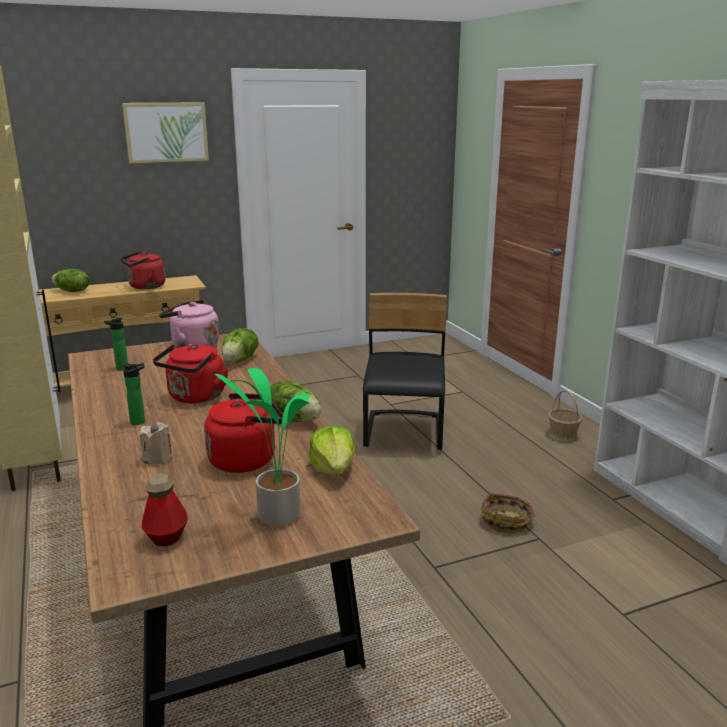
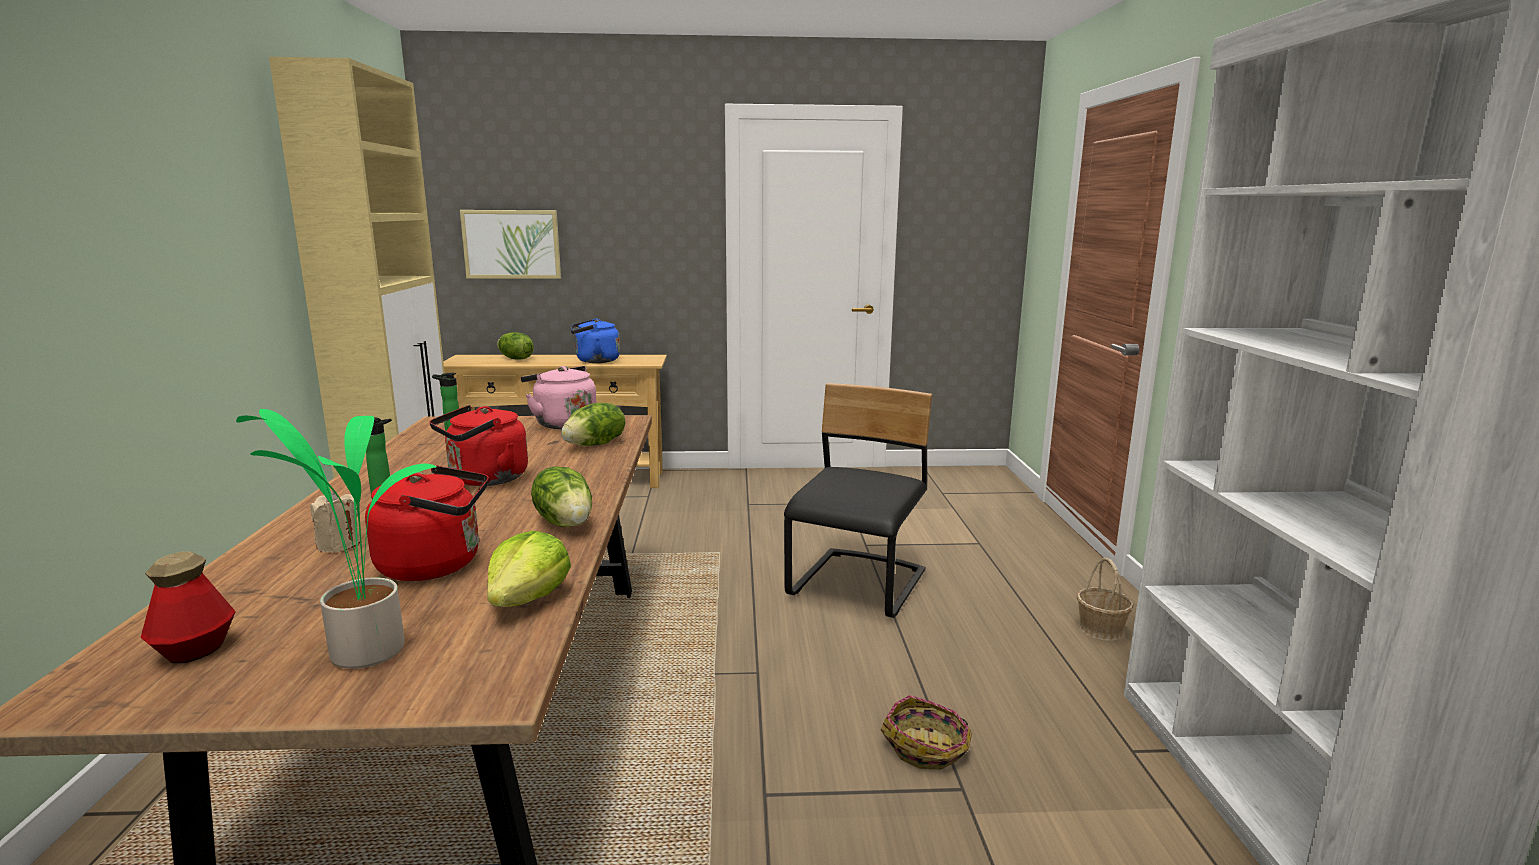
camera: 20 degrees right, 5 degrees down
red kettle [120,251,165,290] -> blue kettle [571,319,620,363]
picture [122,103,209,164] -> picture moved to [460,210,561,279]

